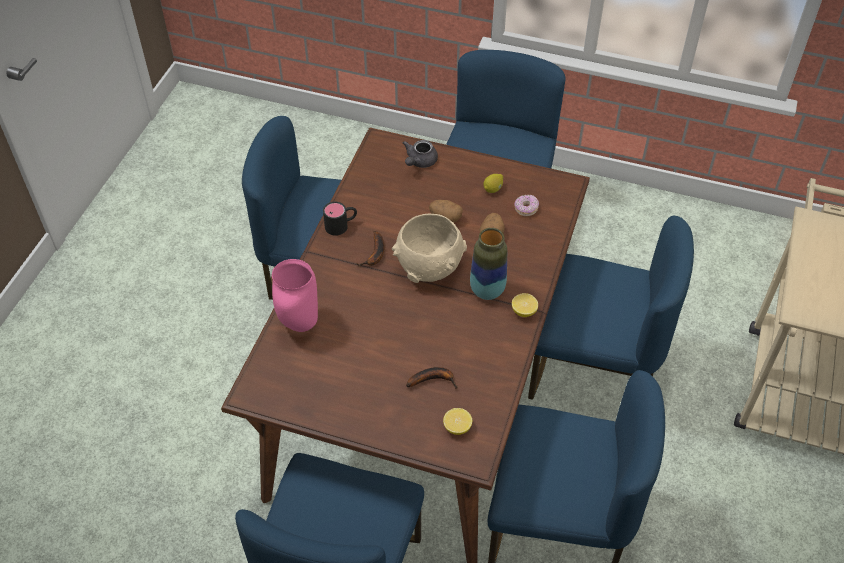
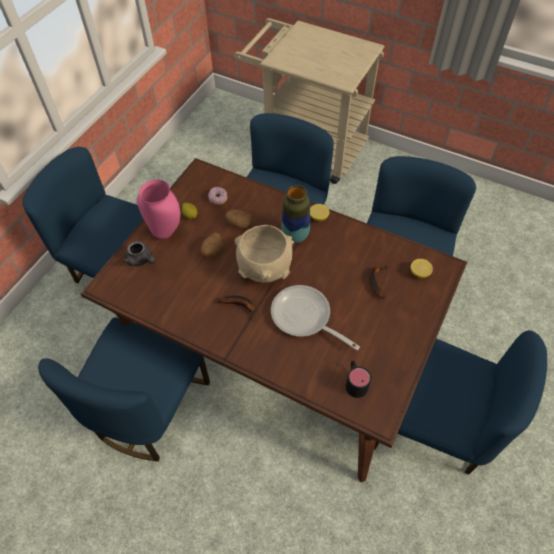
camera: 80 degrees left, 5 degrees up
pink vase [272,259,318,332] -> pink vase moved to [137,179,181,239]
black mug [323,202,357,236] -> black mug moved to [346,361,371,398]
none -> frying pan [271,285,360,350]

